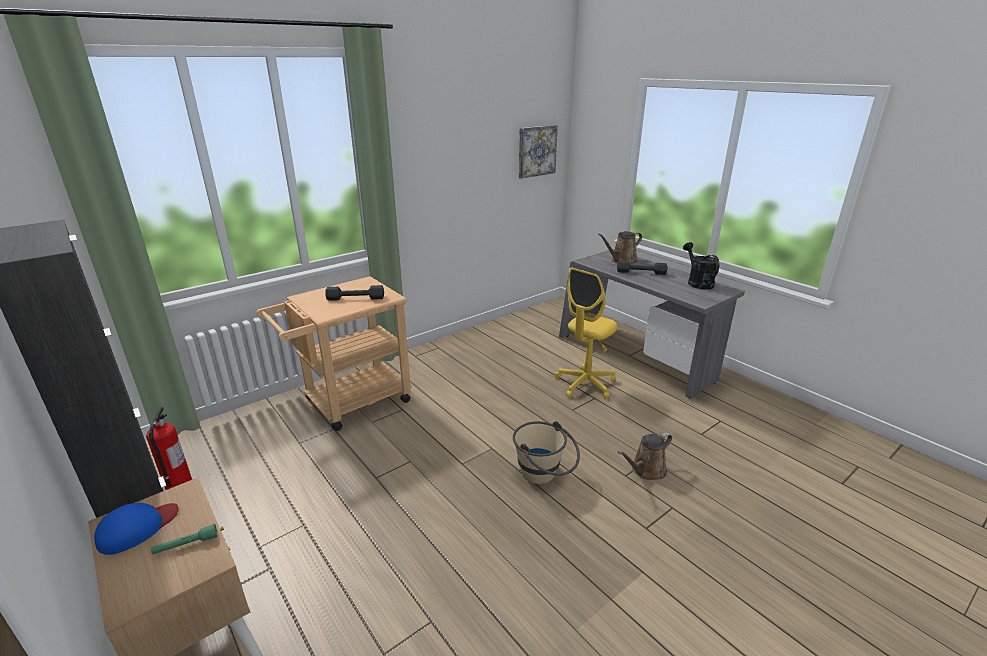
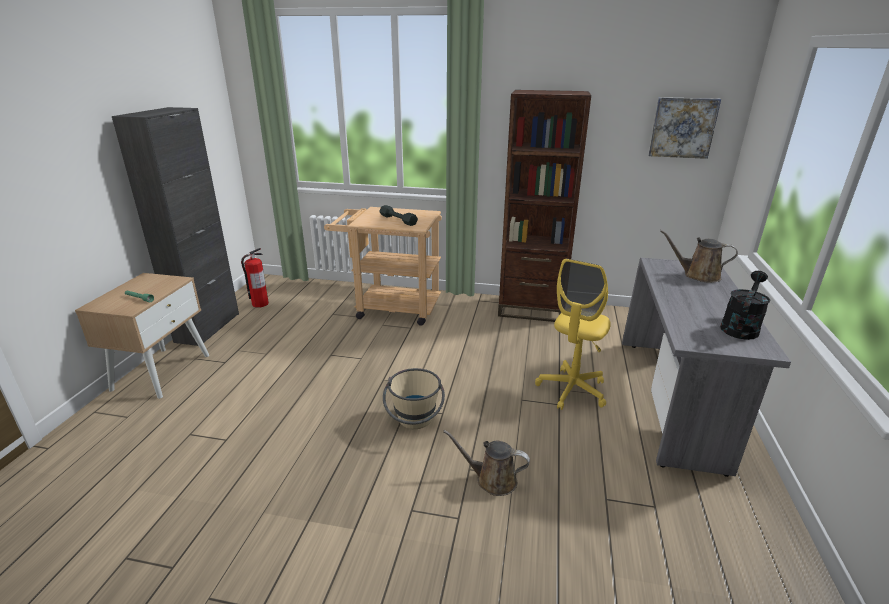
camera: 50 degrees right, 0 degrees up
blue cap [94,503,179,555] -> none
yellow office chair [555,267,617,399] -> yellow office chair turned 60 degrees counterclockwise [535,259,611,410]
grey dumbbell [617,260,668,275] -> none
none -> brown bookcase [498,90,591,322]

